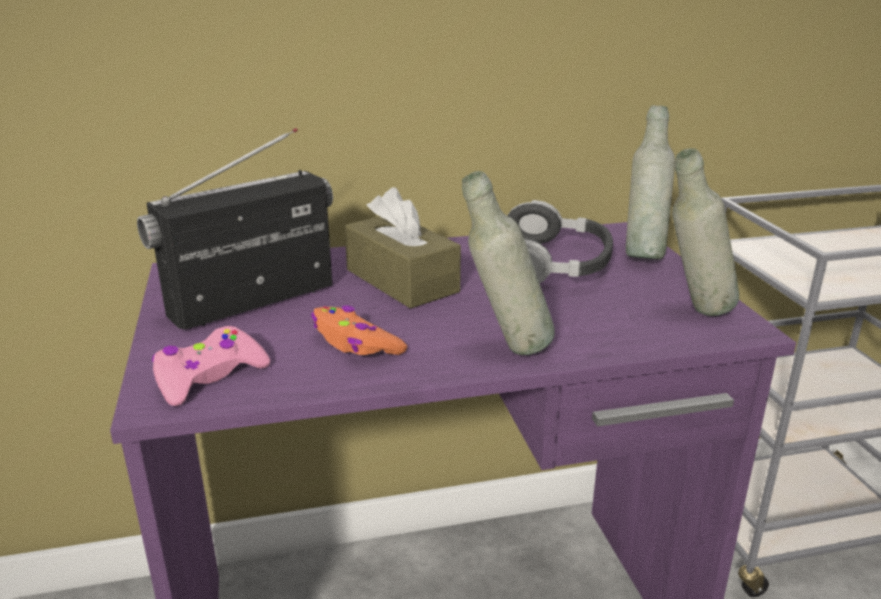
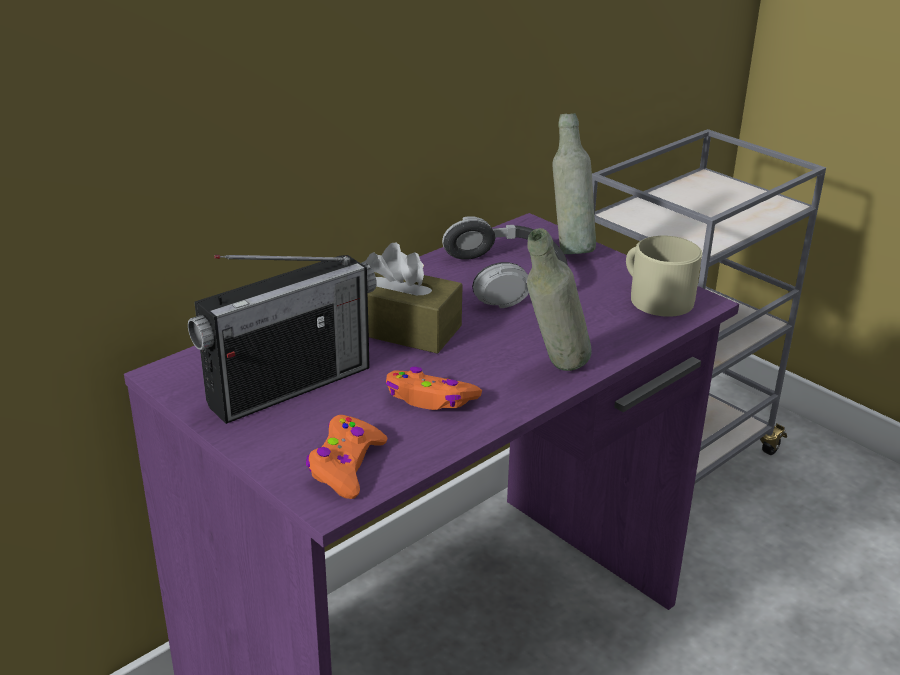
camera: 30 degrees left, 5 degrees up
radio [137,128,333,330] -> radio turned 150 degrees counterclockwise [188,255,376,424]
pink game controller [152,326,270,406] -> orange game controller [306,415,387,499]
grey bottle [672,148,739,316] -> beige mug [626,236,702,317]

